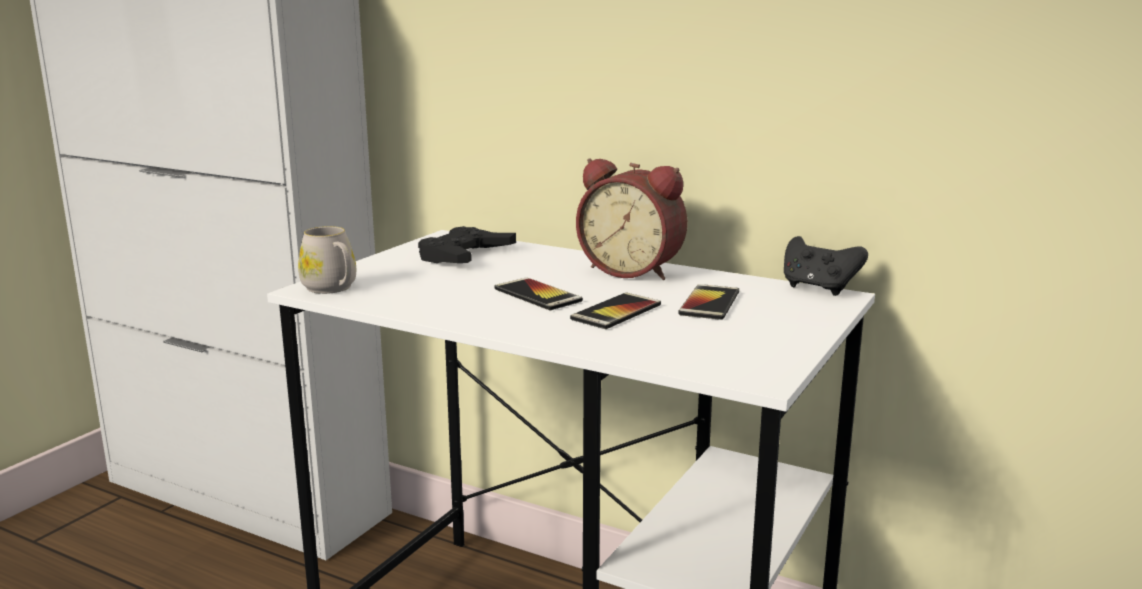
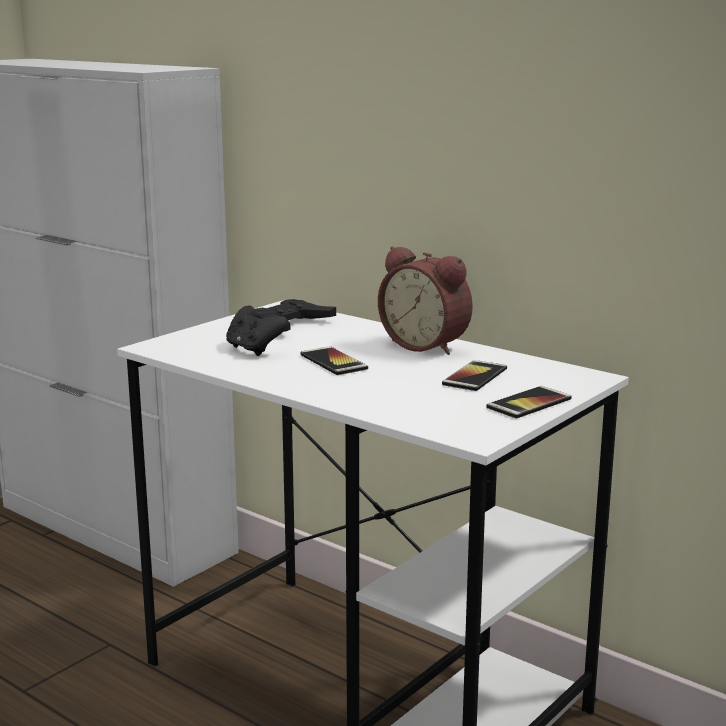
camera: 10 degrees right, 0 degrees up
white mug [298,226,356,294] -> none
phone [570,293,661,329] -> phone moved to [486,386,572,419]
black game controller [784,236,868,296] -> black game controller moved to [226,306,288,356]

